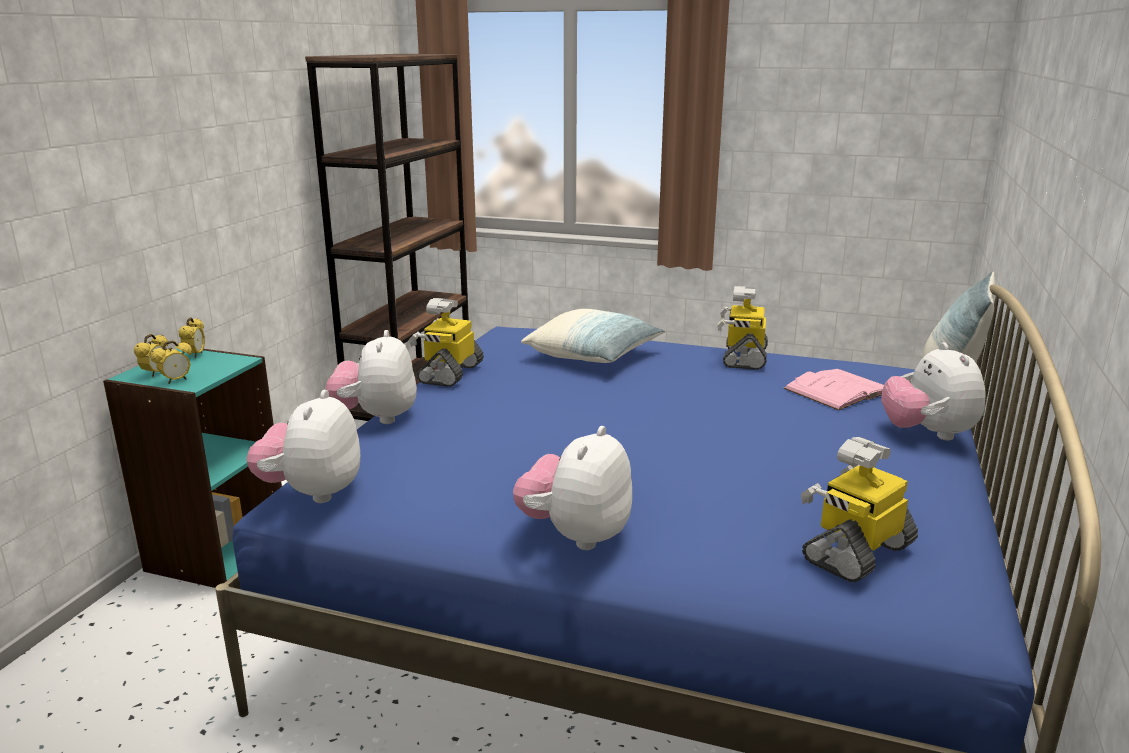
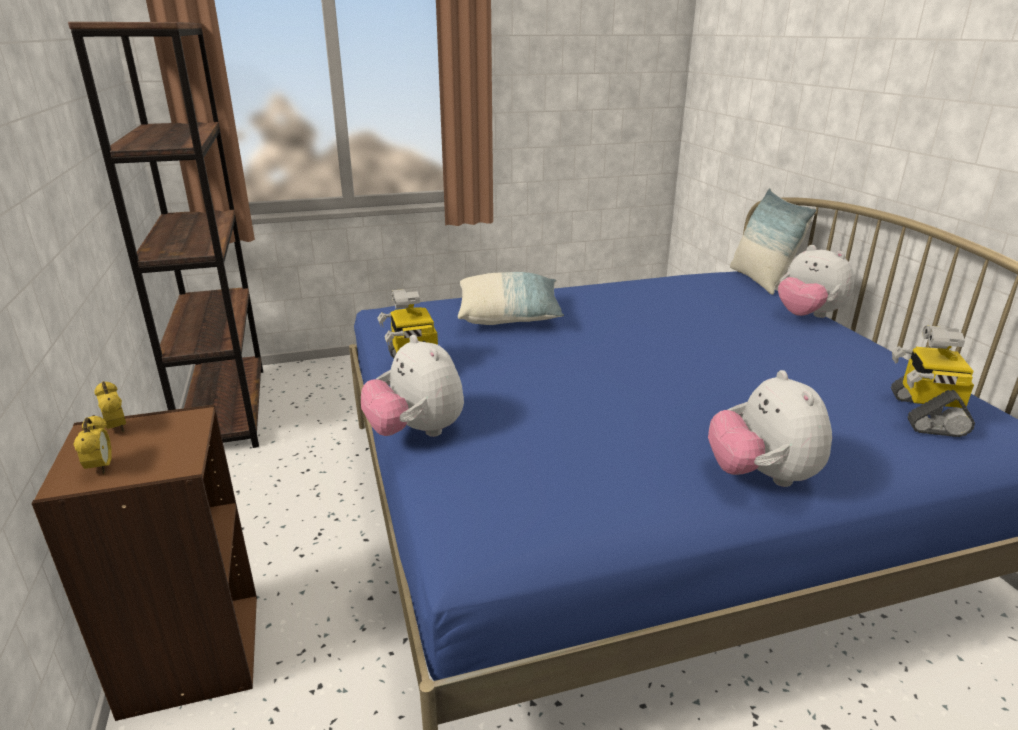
camera: 35 degrees left, 5 degrees up
turquoise bookcase [103,349,282,588] -> brown bookcase [31,404,257,721]
alarm clock [150,340,192,384] -> none
plush toy [247,390,360,503] -> none
toy robot [717,286,768,370] -> none
pink book [783,369,884,410] -> none

